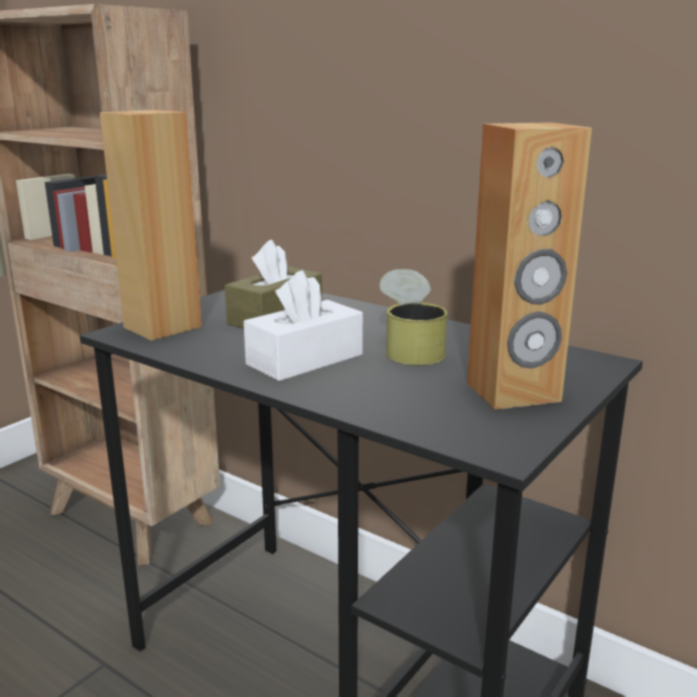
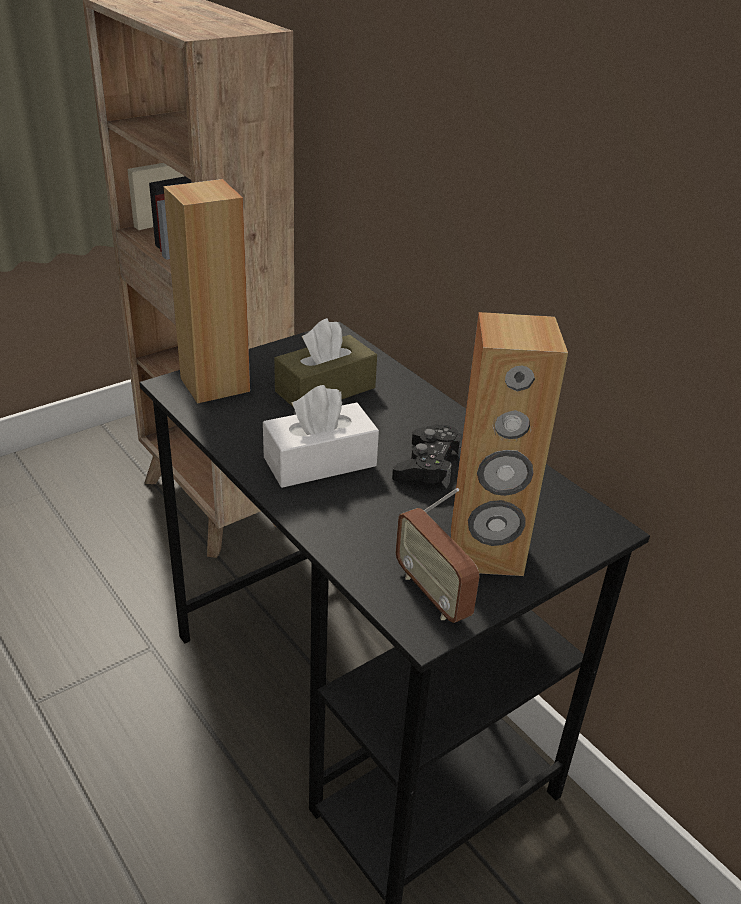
camera: 15 degrees right, 15 degrees up
can [379,269,448,365] -> black game controller [392,424,463,489]
none -> radio [396,488,480,623]

